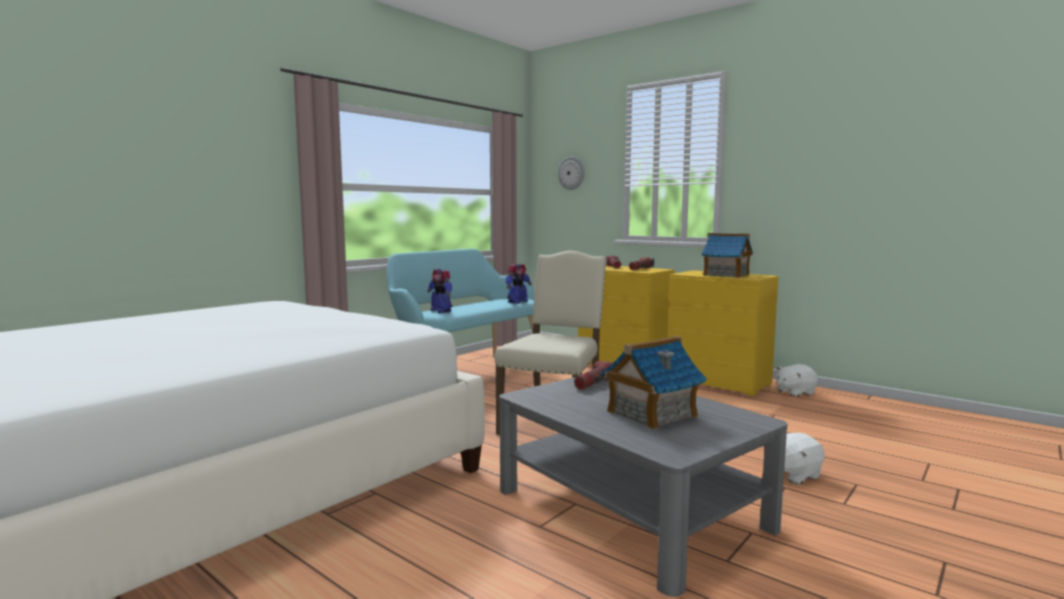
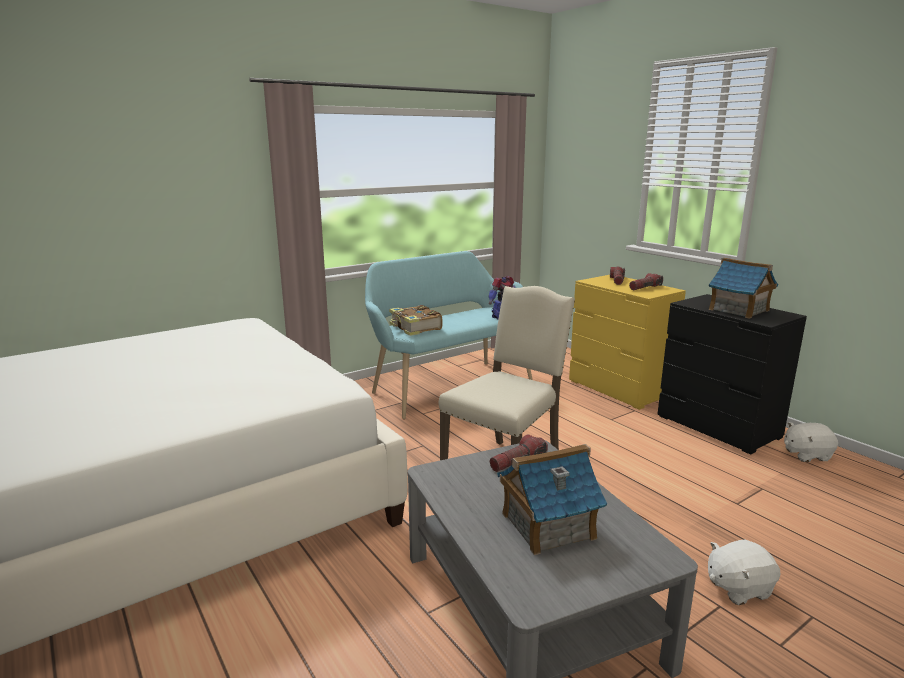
camera: 15 degrees right, 10 degrees up
toy robot [427,269,452,313] -> book [389,305,443,336]
wall clock [558,157,585,190] -> none
yellow dresser [667,270,779,396] -> black dresser [658,294,807,455]

